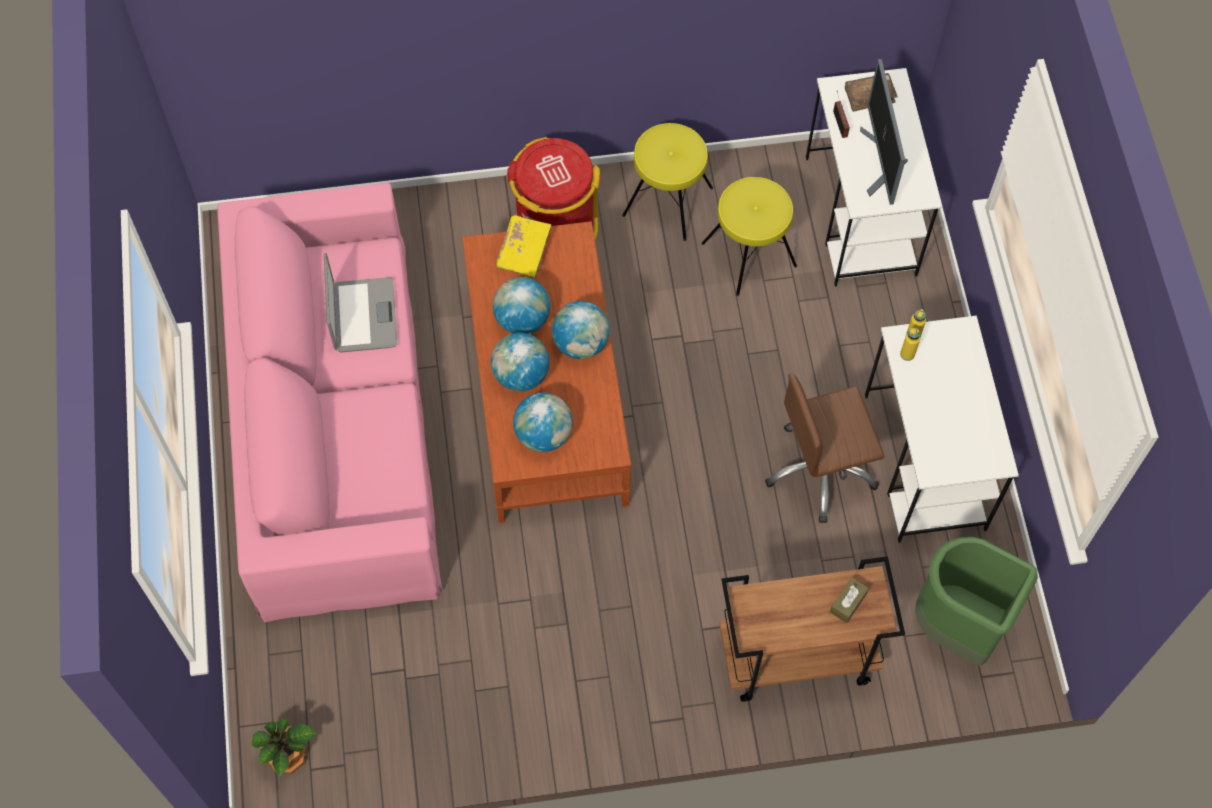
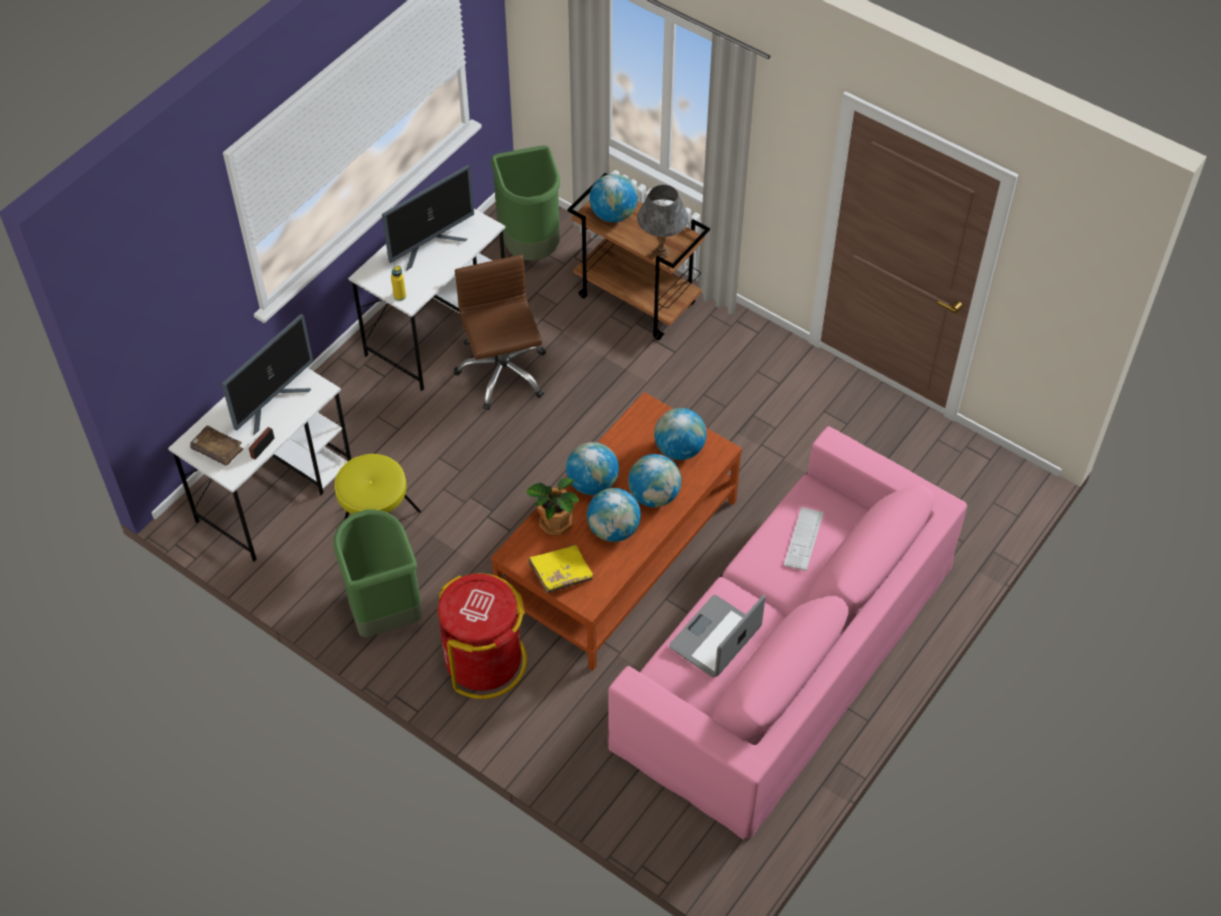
camera: 135 degrees left, 10 degrees down
potted plant [251,719,316,777] -> potted plant moved to [526,478,580,535]
yellow stool [622,123,713,241] -> green trash can [334,509,423,637]
brown office chair [765,374,884,523] -> brown office chair turned 135 degrees counterclockwise [454,255,546,410]
brown tissue box [830,577,869,623] -> globe [589,174,637,222]
yellow bottle [900,328,920,361] -> none
none -> monitor [382,165,474,271]
none -> grey table lamp [637,185,689,258]
none -> keyboard [784,507,824,571]

